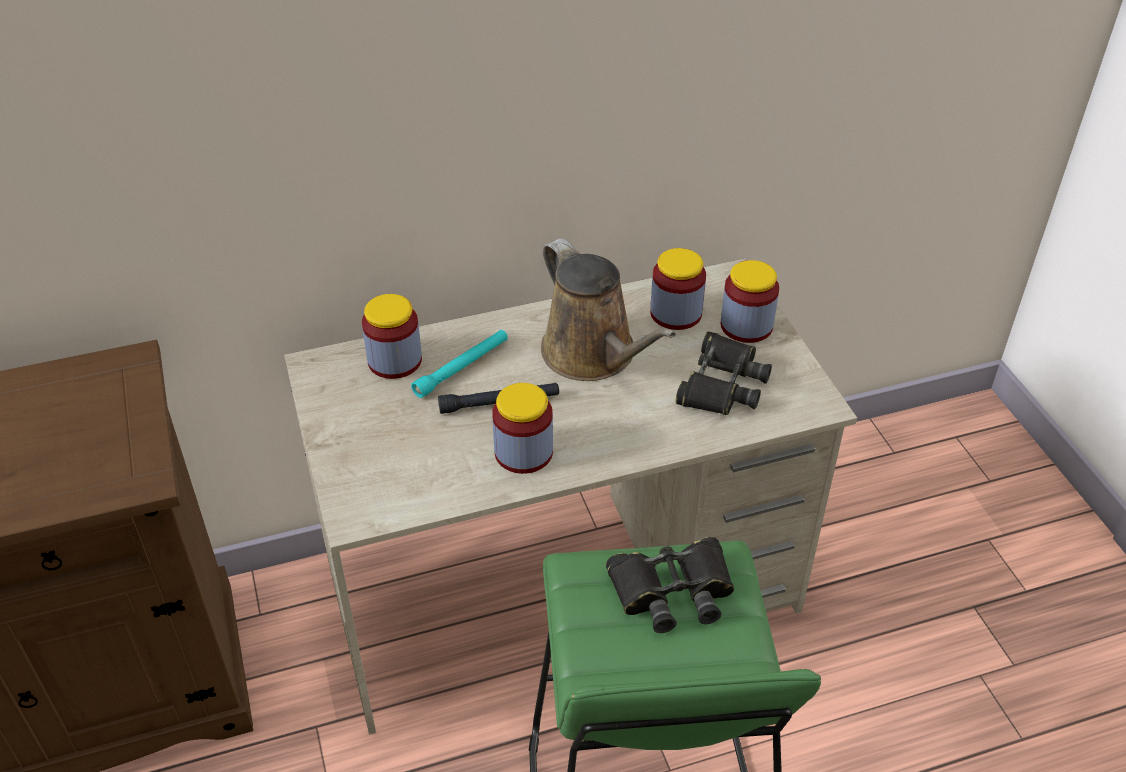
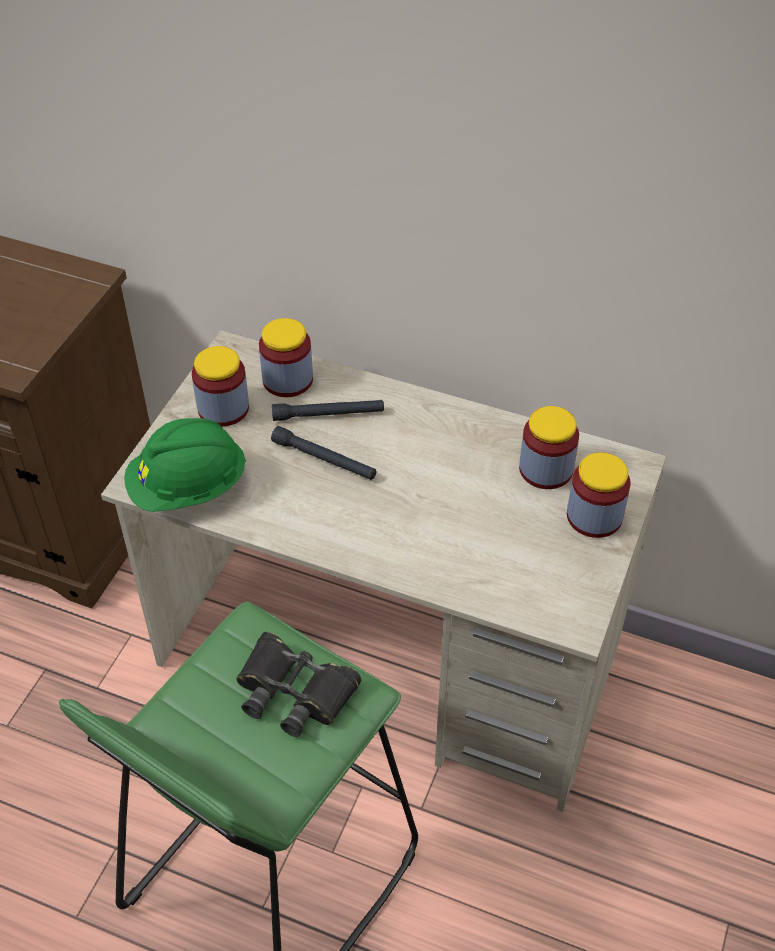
camera: 40 degrees right, 5 degrees up
turquoise flashlight [411,330,508,398] -> black flashlight [272,400,384,421]
jar [492,383,553,474] -> jar moved to [192,346,249,427]
brown watering can [541,238,676,381] -> none
black binoculars [676,331,772,415] -> none
none -> green hard hat [124,418,246,512]

